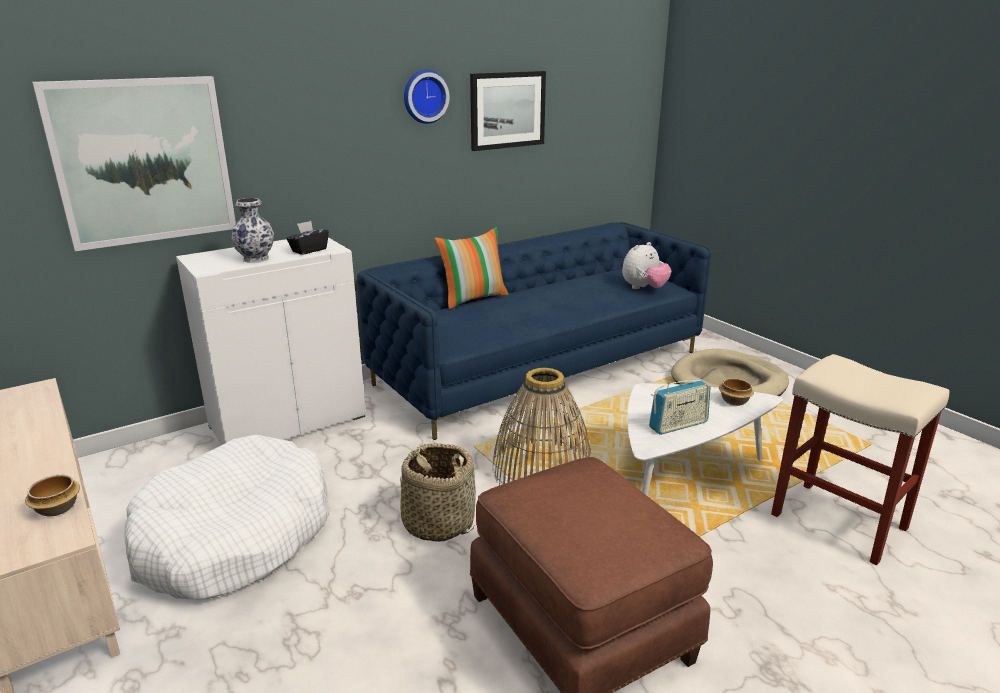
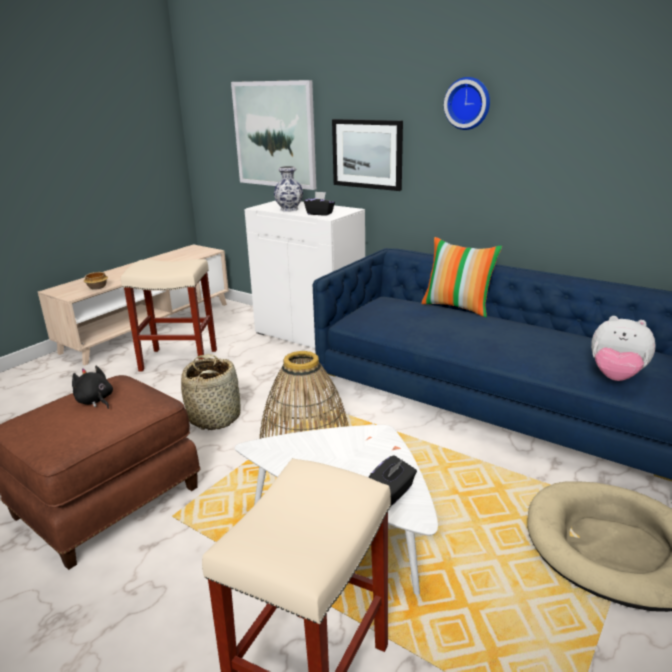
camera: 70 degrees right, 0 degrees up
white dog bed [124,435,329,600] -> beige stool [121,259,217,371]
picture [470,71,546,151] -> picture moved to [332,119,403,191]
radio [649,380,710,435] -> none
bowl [719,378,754,406] -> black tissue box [368,455,417,506]
none -> black plush toy [72,366,113,409]

